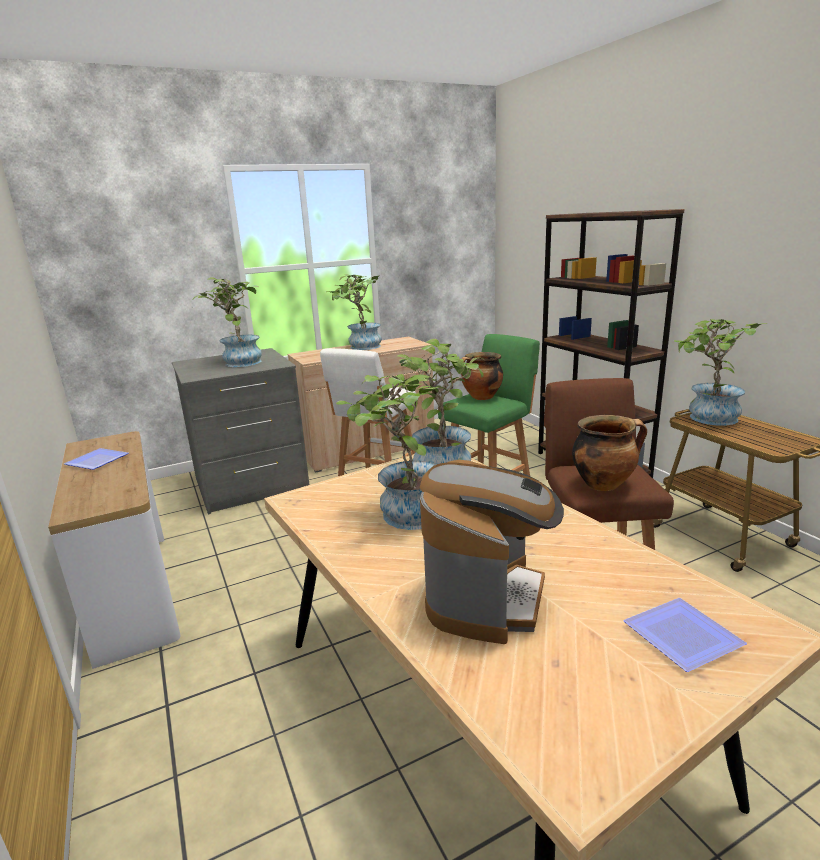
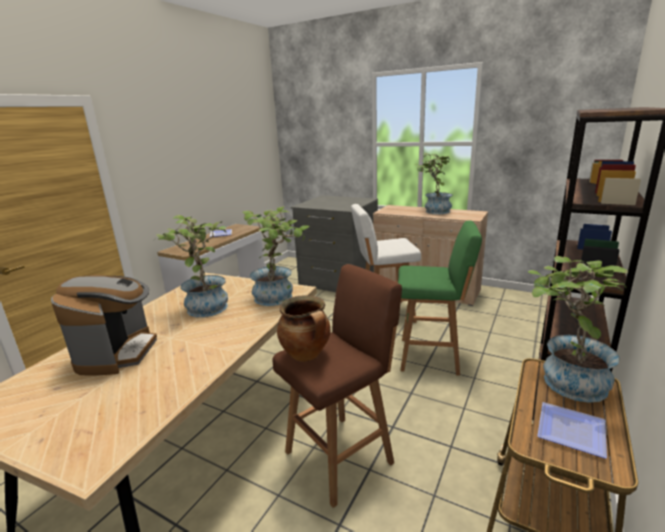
camera: 55 degrees right, 0 degrees up
potted plant [193,277,262,367] -> none
coffee machine [420,460,564,644] -> coffee machine turned 75 degrees counterclockwise [51,275,157,375]
cooking pot [461,352,503,400] -> none
plate [623,598,747,672] -> plate moved to [537,402,607,459]

